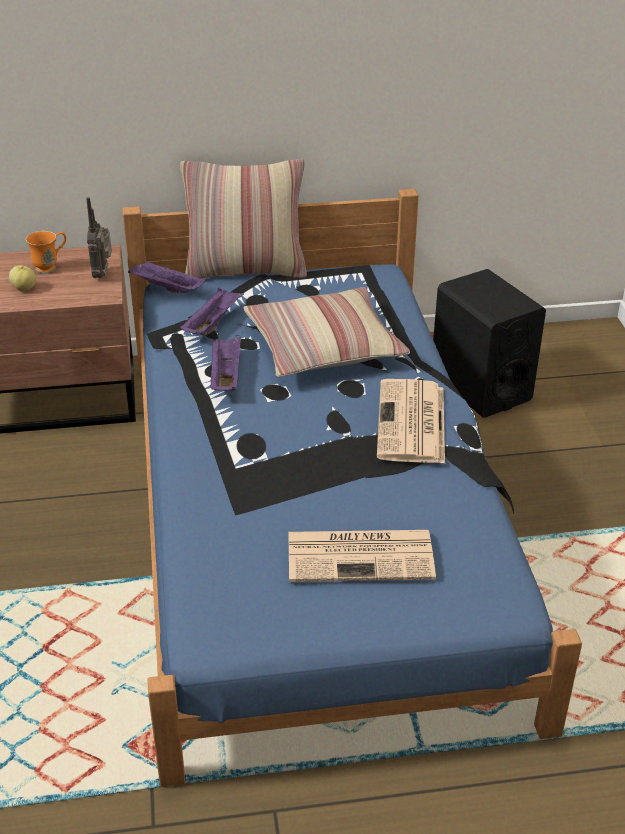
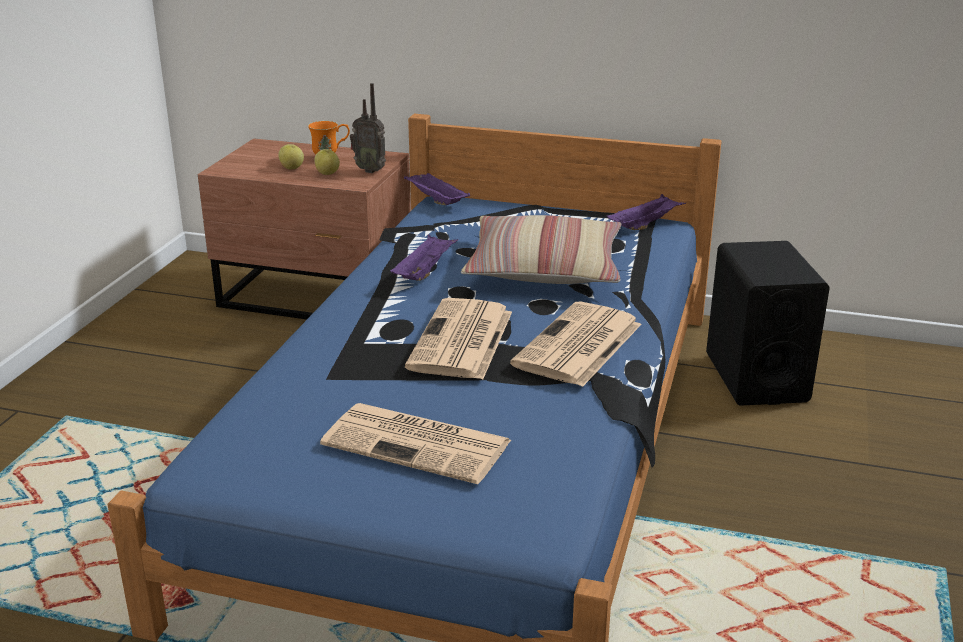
camera: 25 degrees right, 10 degrees down
radio [86,197,112,278] -> radio turned 90 degrees counterclockwise [350,83,386,173]
pillow [180,159,307,279] -> none
purple tray [180,288,244,335] -> purple tray moved to [607,194,686,230]
none -> apple [314,149,340,175]
none -> newspaper [405,298,512,380]

